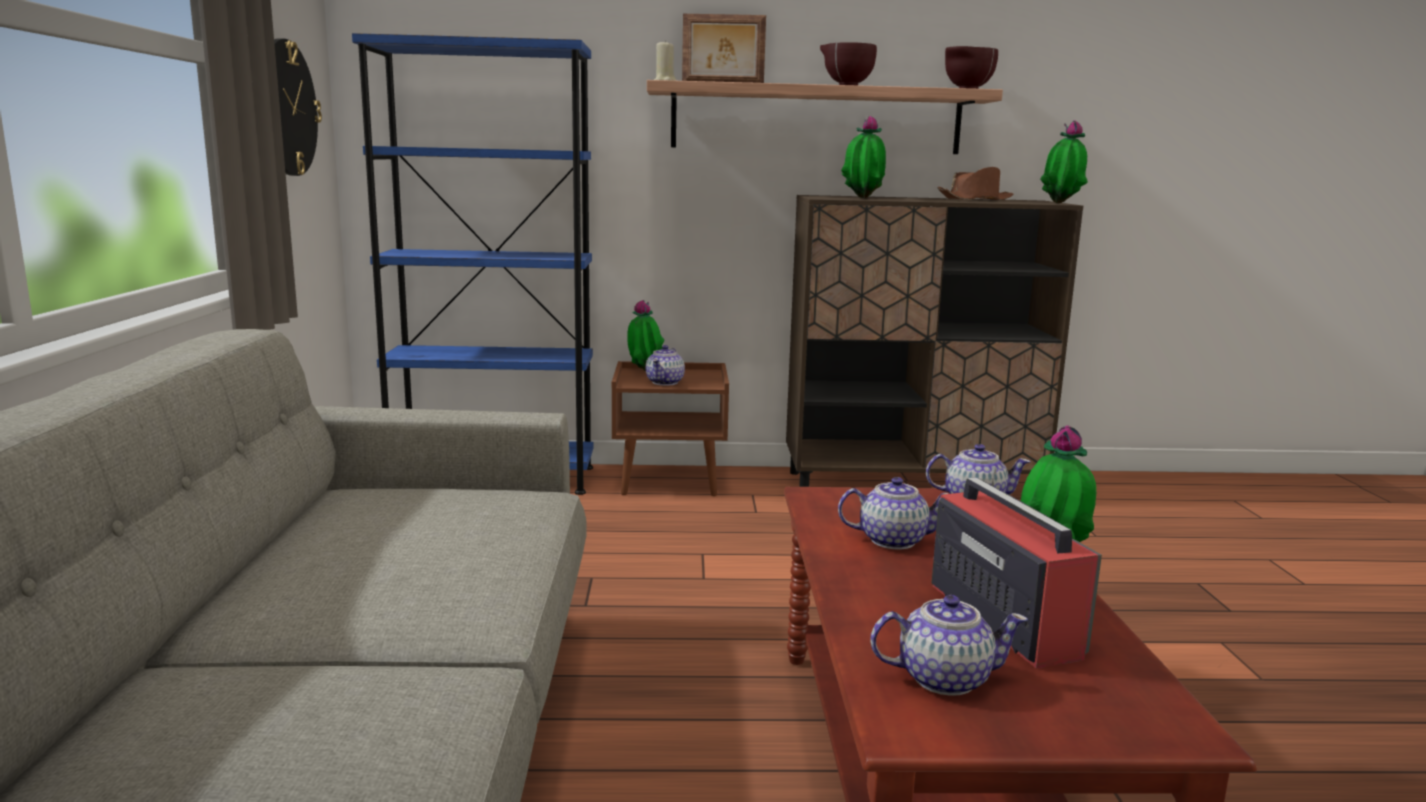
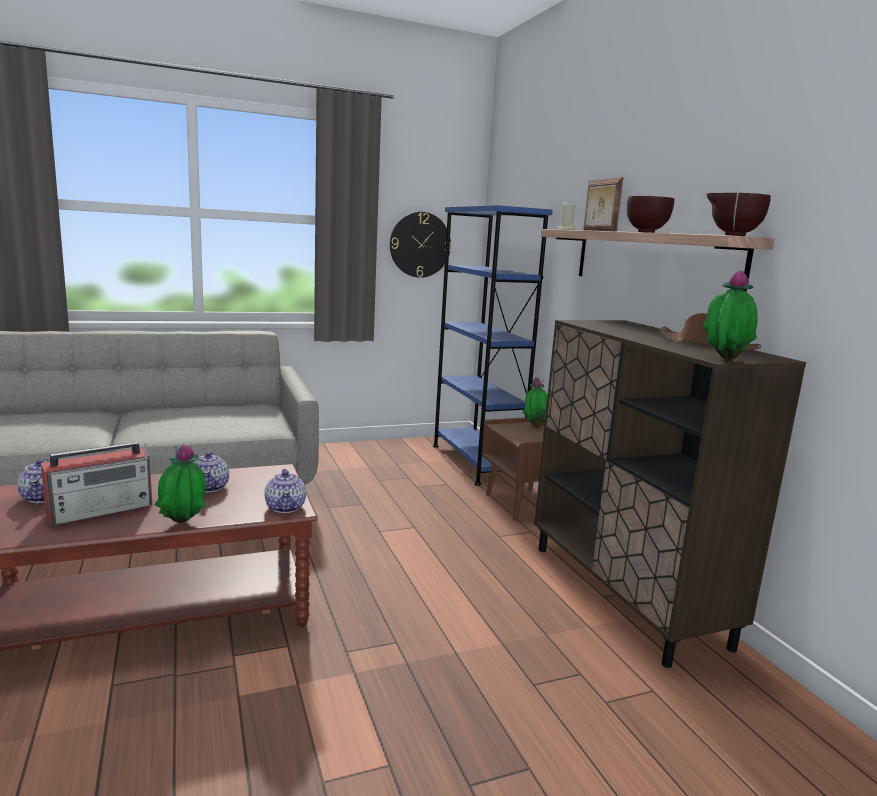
camera: 70 degrees right, 0 degrees up
teapot [646,345,685,386] -> none
potted plant [841,116,886,198] -> none

